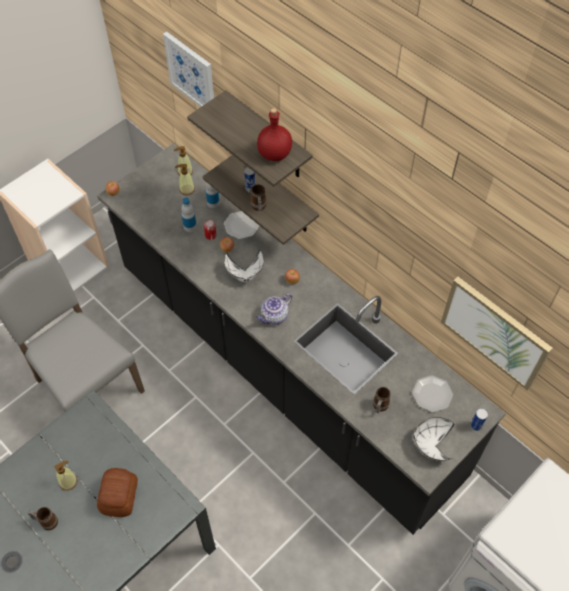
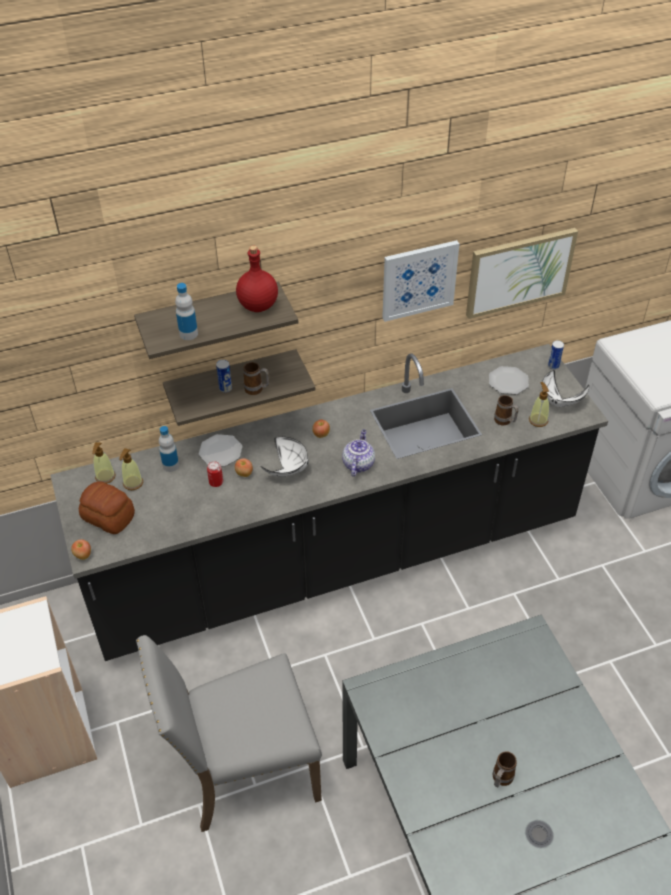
camera: 65 degrees left, 10 degrees down
soap dispenser [54,460,78,491] -> soap dispenser moved to [529,382,549,427]
bread [97,468,138,517] -> bread moved to [79,481,135,534]
picture [163,32,214,107] -> picture moved to [382,240,459,322]
bottle [181,197,197,232] -> bottle moved to [175,283,198,340]
teapot [256,293,292,325] -> teapot turned 150 degrees counterclockwise [342,430,375,477]

